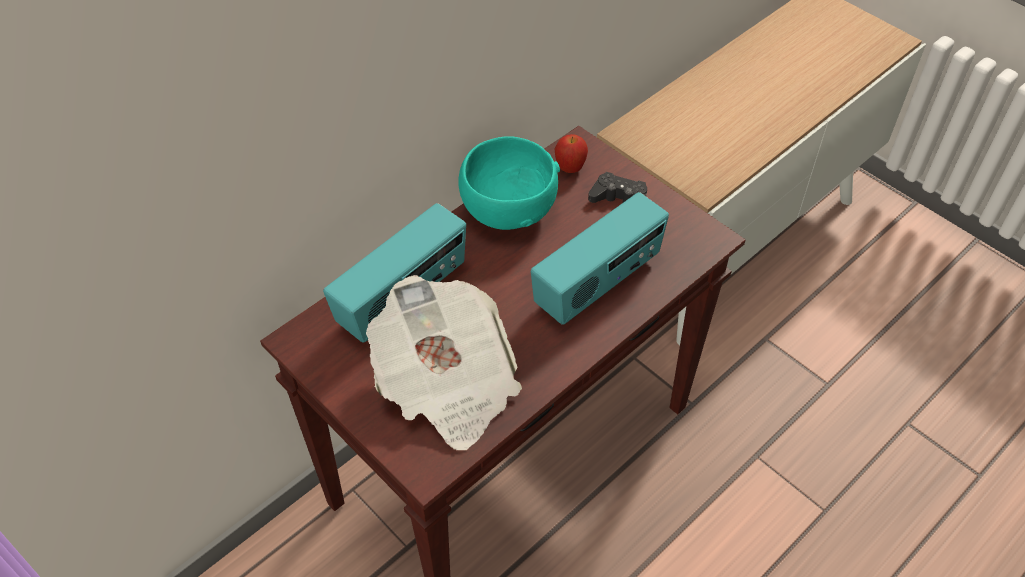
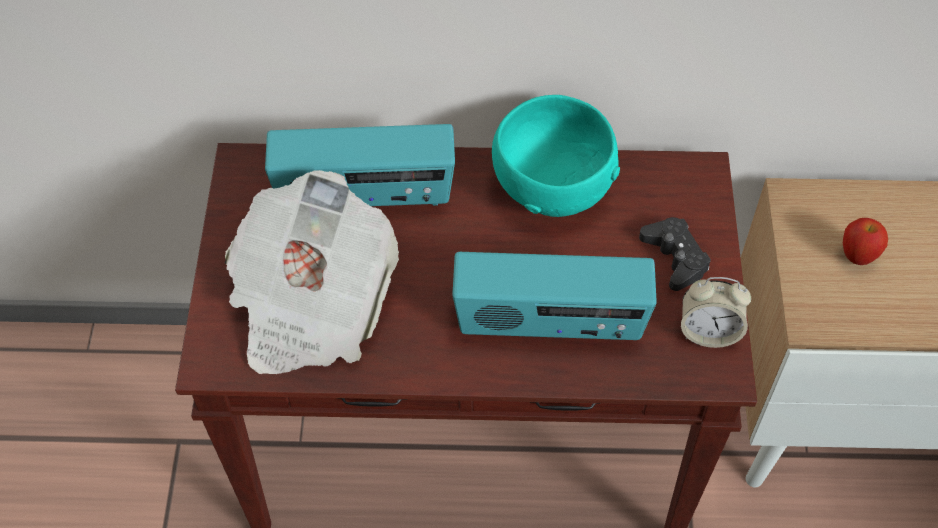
camera: 45 degrees right, 5 degrees up
apple [554,134,588,173] -> apple moved to [843,218,888,265]
none -> alarm clock [681,277,751,348]

